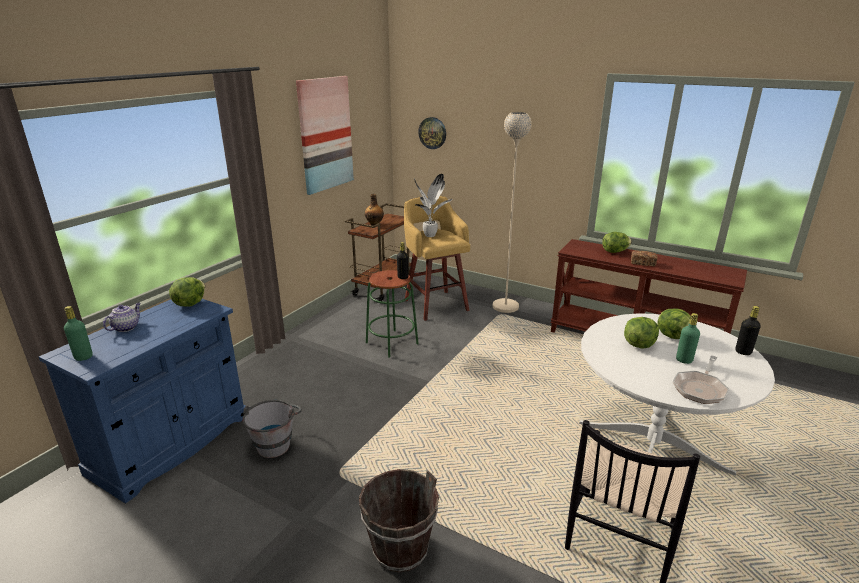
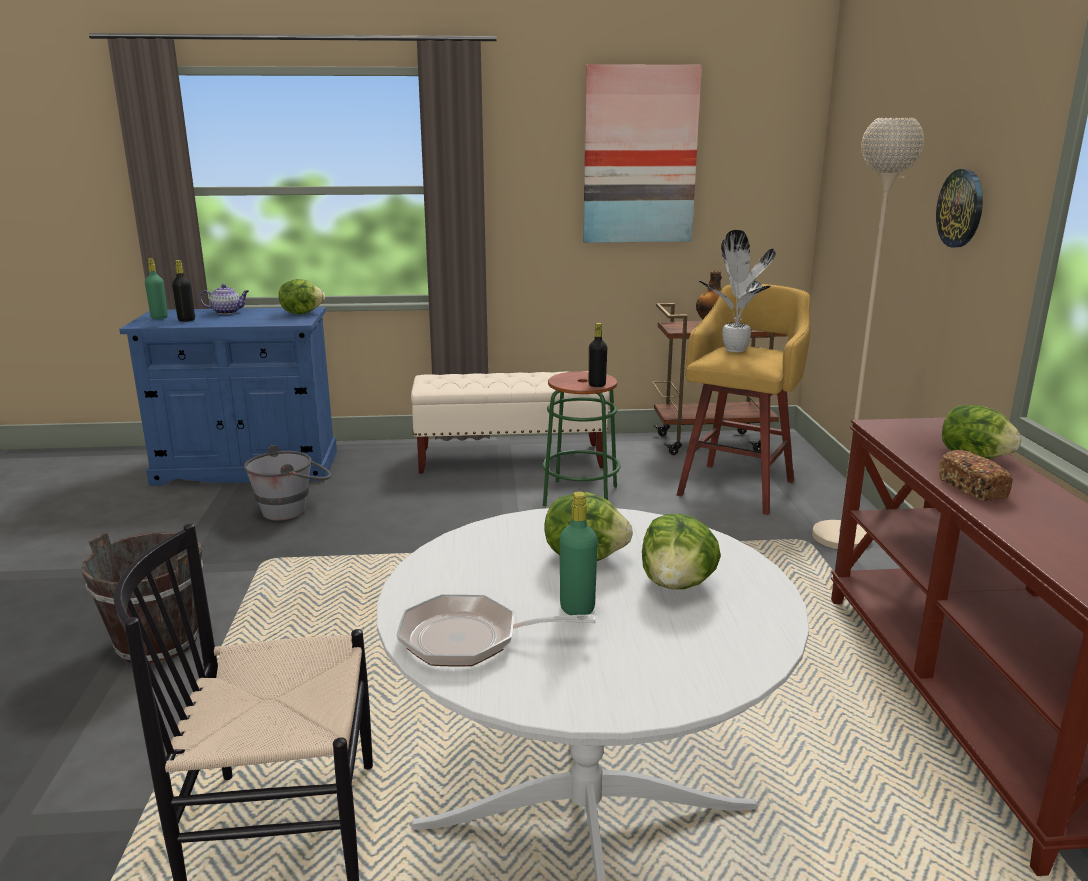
camera: 55 degrees right, 5 degrees down
wall clock [418,117,446,149] -> wall clock moved to [936,169,983,247]
black bottle [735,306,761,355] -> black bottle moved to [172,260,195,322]
none -> beige bench [411,371,610,474]

